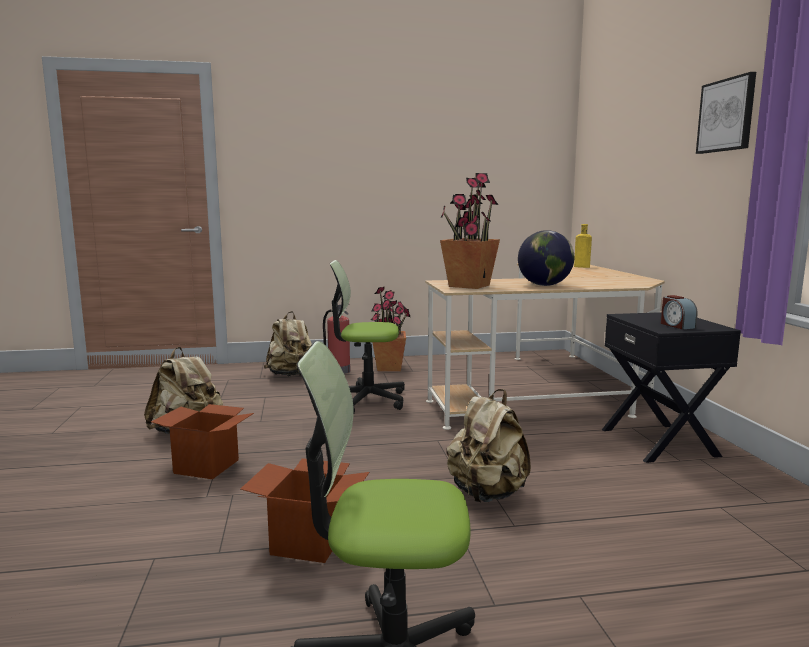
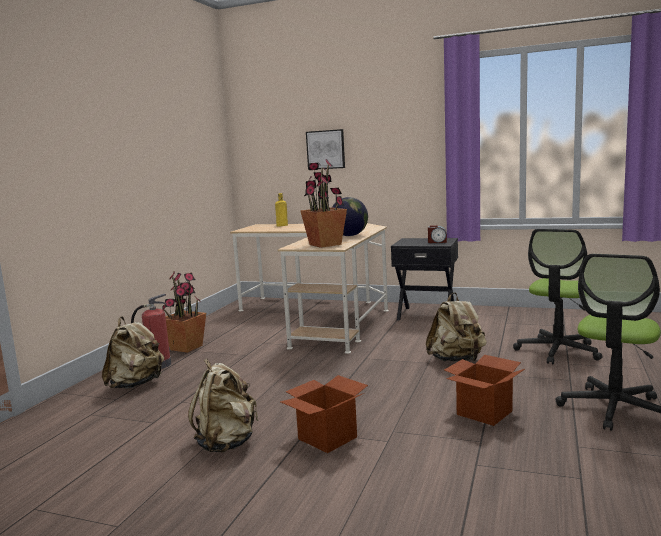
camera: 60 degrees left, 0 degrees up
office chair [330,260,405,413] -> office chair moved to [513,229,603,364]
picture [696,72,756,154] -> picture moved to [306,129,345,170]

